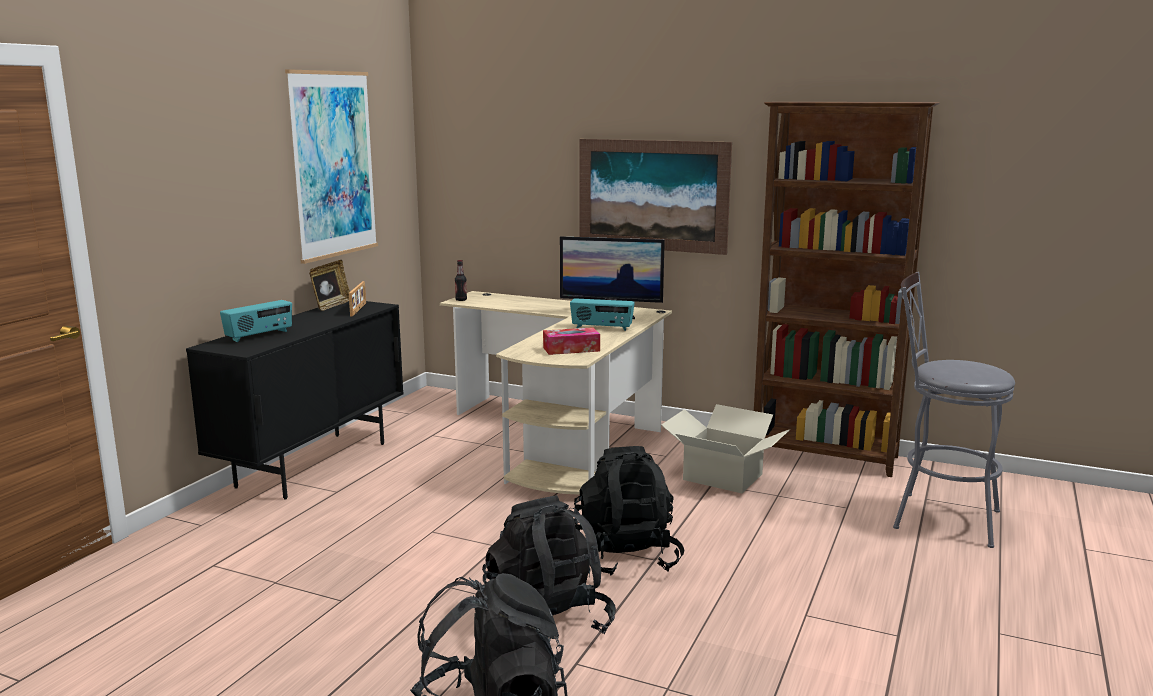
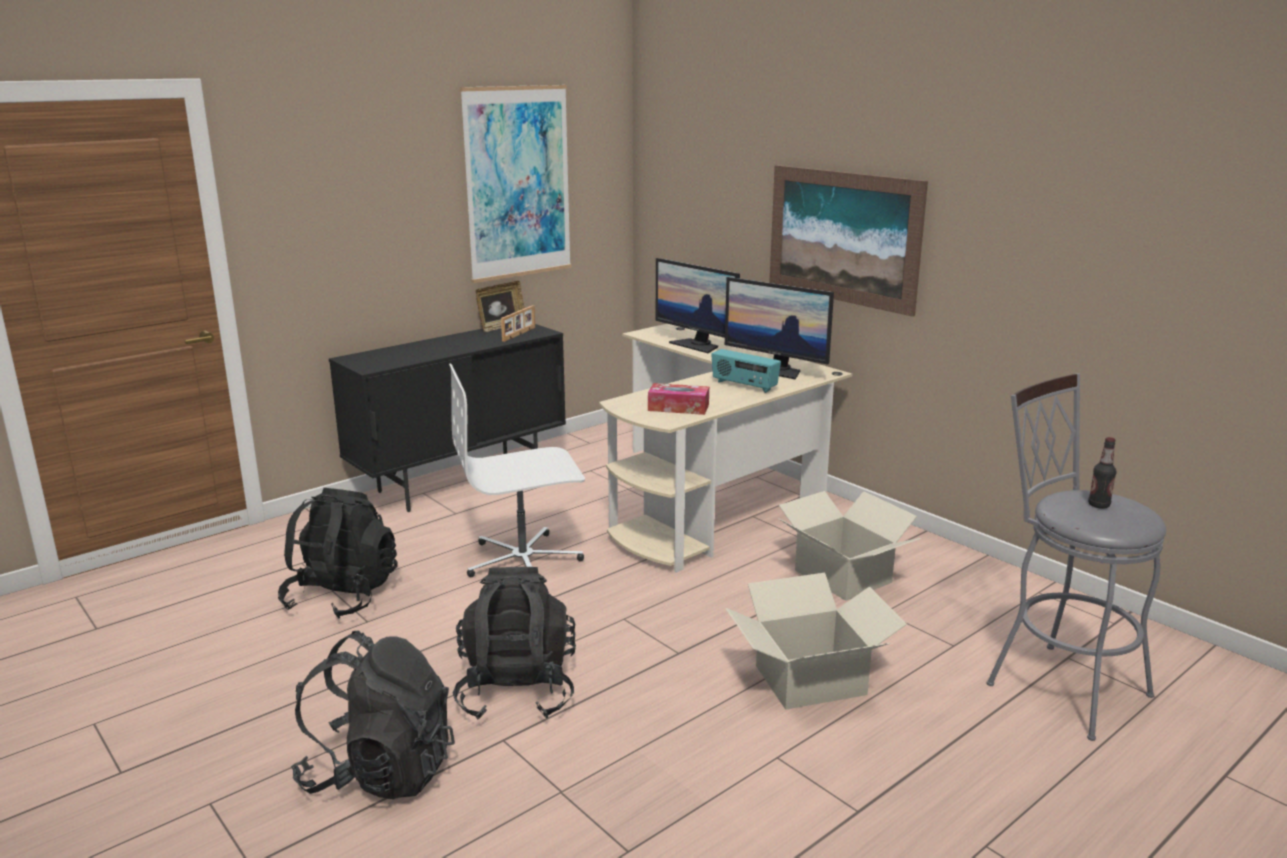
camera: 25 degrees right, 5 degrees up
radio [220,300,292,342] -> none
bottle [455,260,467,301] -> bottle moved to [1088,437,1117,509]
black backpack [574,446,684,576] -> black backpack moved to [278,488,398,618]
brown bookcase [754,102,939,477] -> none
none -> white office chair [449,364,585,577]
none -> monitor [656,258,740,353]
none -> cardboard box [725,573,907,710]

